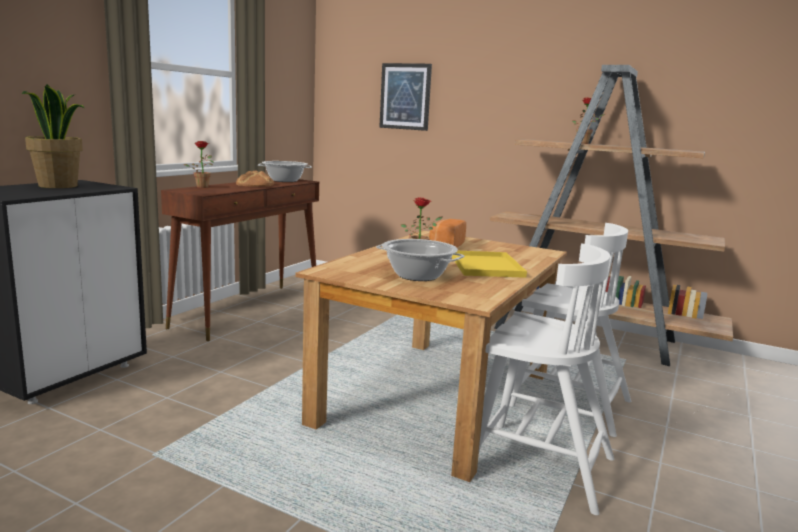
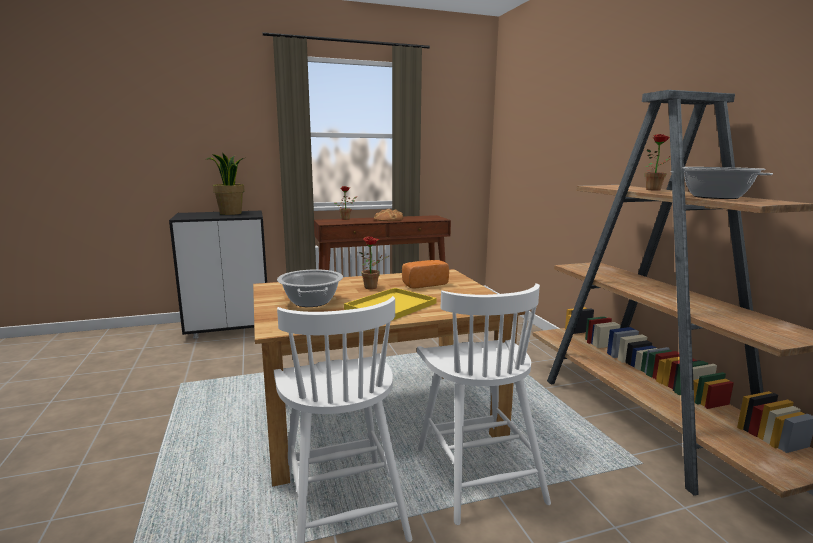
camera: 45 degrees right, 0 degrees up
cooking pot [258,161,312,182] -> cooking pot moved to [671,167,773,199]
picture [379,63,432,131] -> none

